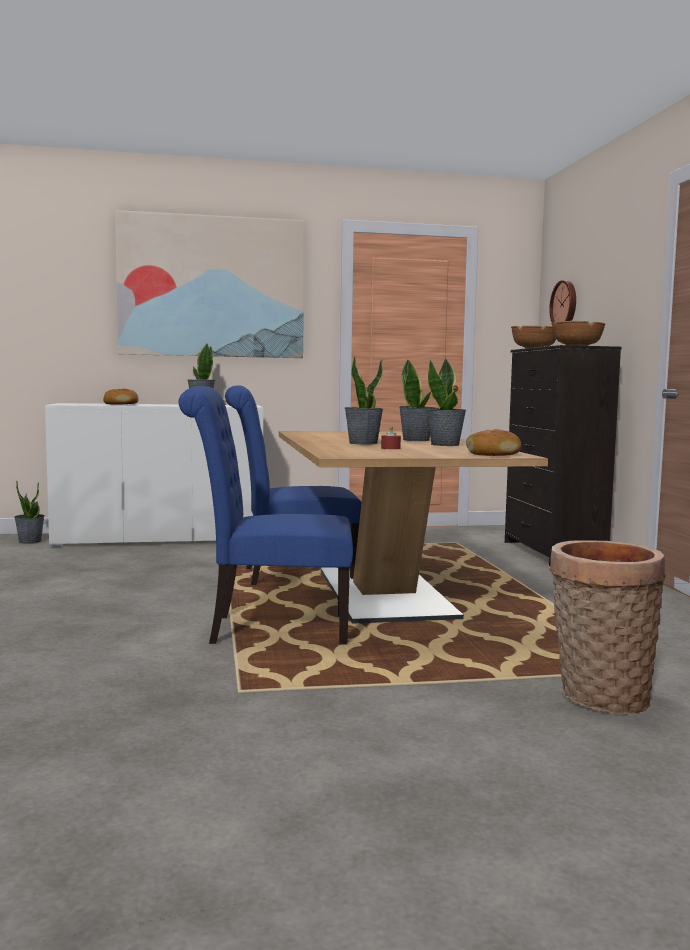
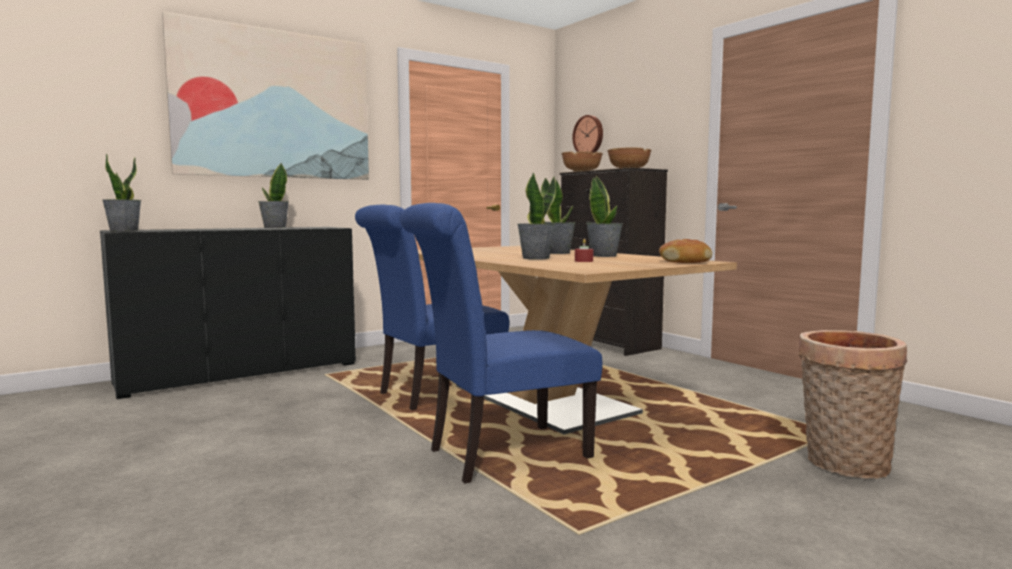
camera: 25 degrees left, 0 degrees up
potted plant [14,480,45,544] -> potted plant moved to [102,153,142,231]
white cabinet [45,403,263,547] -> black cabinet [100,227,356,399]
bread [103,389,138,404] -> none

